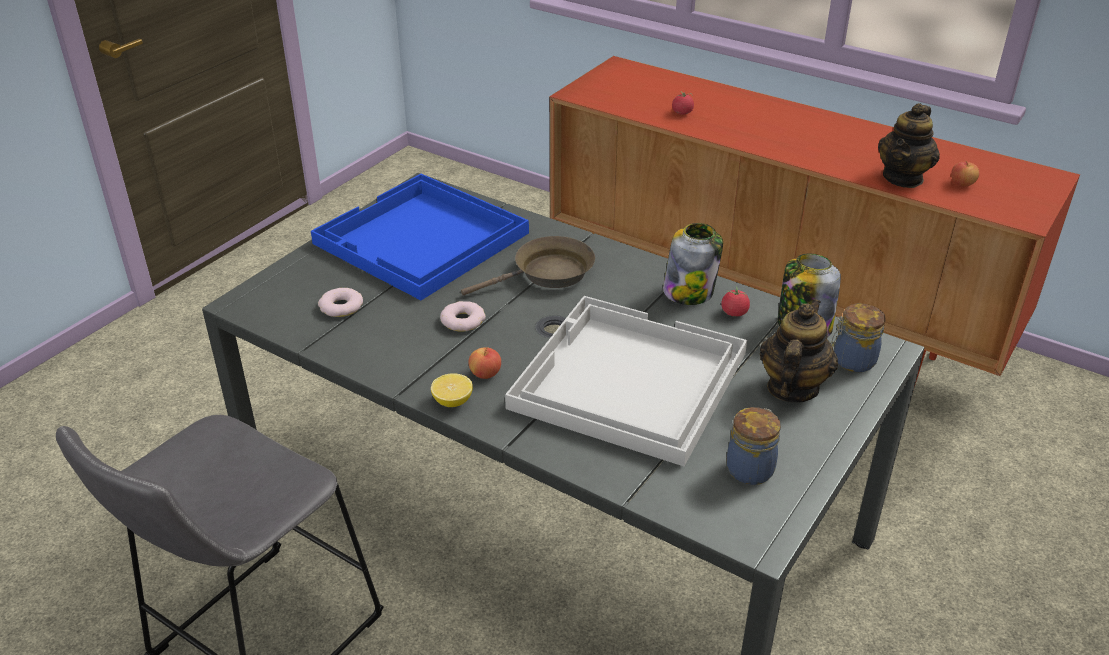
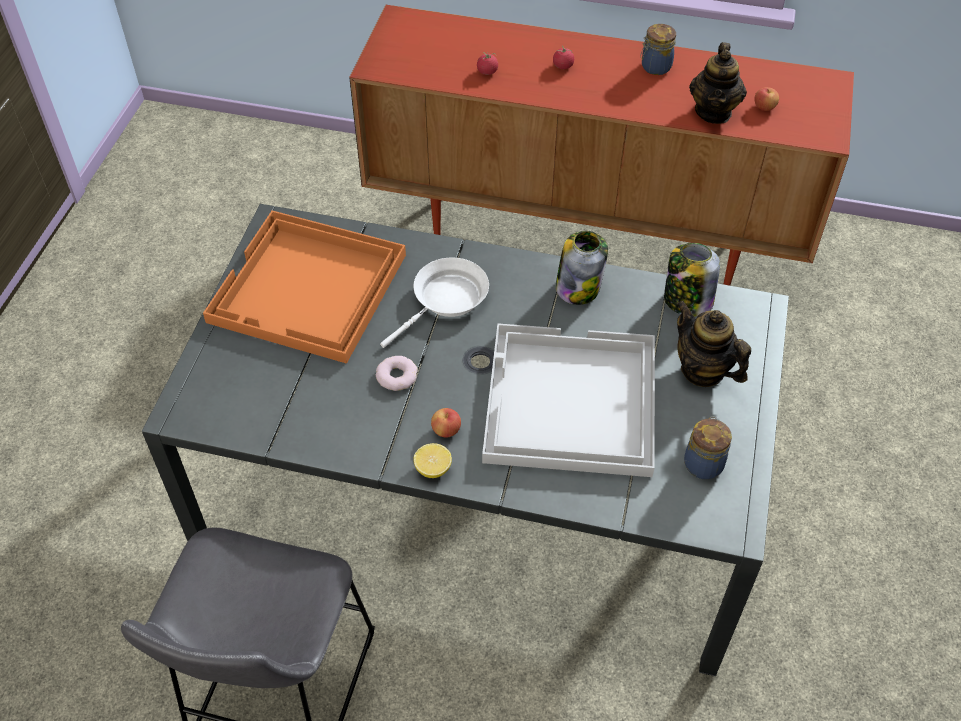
camera: 20 degrees left, 15 degrees up
blue tray [311,174,529,300] -> orange tray [203,210,406,364]
donut [318,288,363,317] -> none
brown frying pan [461,236,595,296] -> white frying pan [380,257,489,348]
tomato [721,286,750,317] -> tomato moved to [553,46,574,69]
teapot [760,299,838,402] -> teapot turned 45 degrees counterclockwise [677,301,751,387]
jar [831,303,886,372] -> jar moved to [640,24,676,75]

